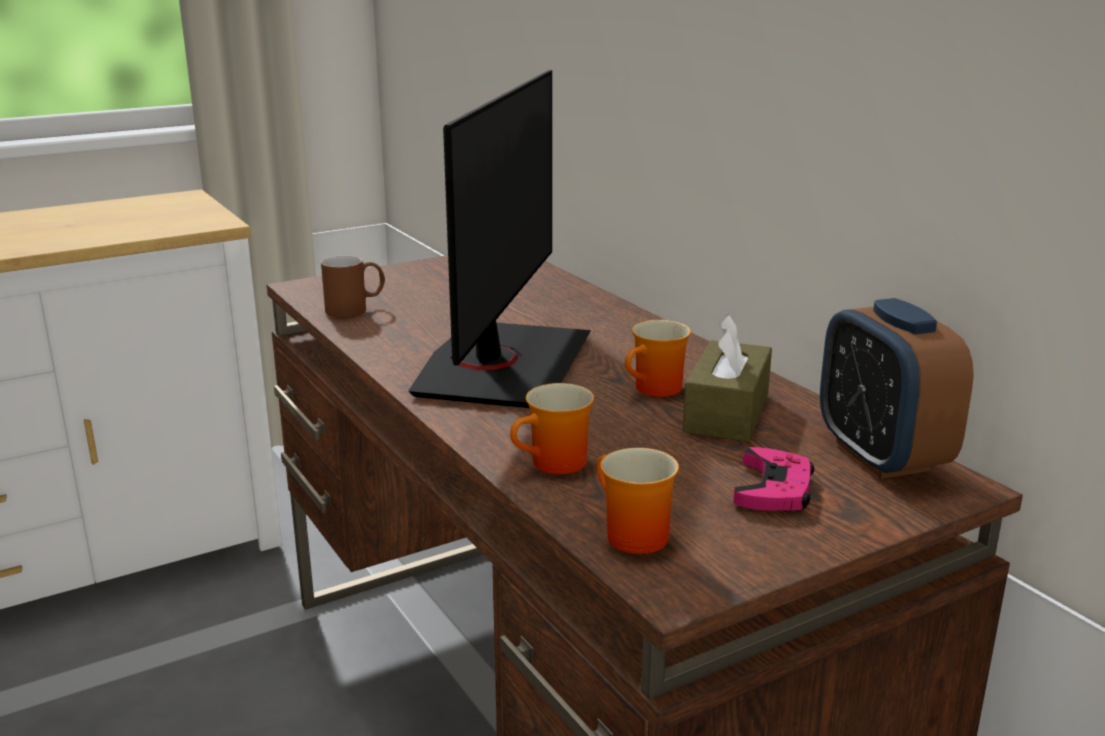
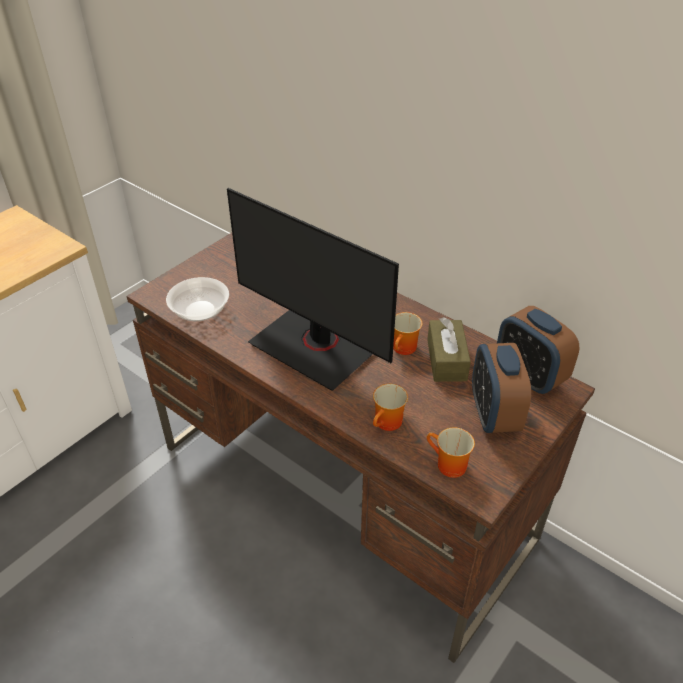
camera: 20 degrees left, 20 degrees up
brown mug [321,255,385,318] -> bowl [166,277,229,321]
monitor [408,70,591,408] -> monitor turned 135 degrees clockwise [227,188,399,391]
pink game controller [733,447,814,511] -> alarm clock [472,343,531,433]

